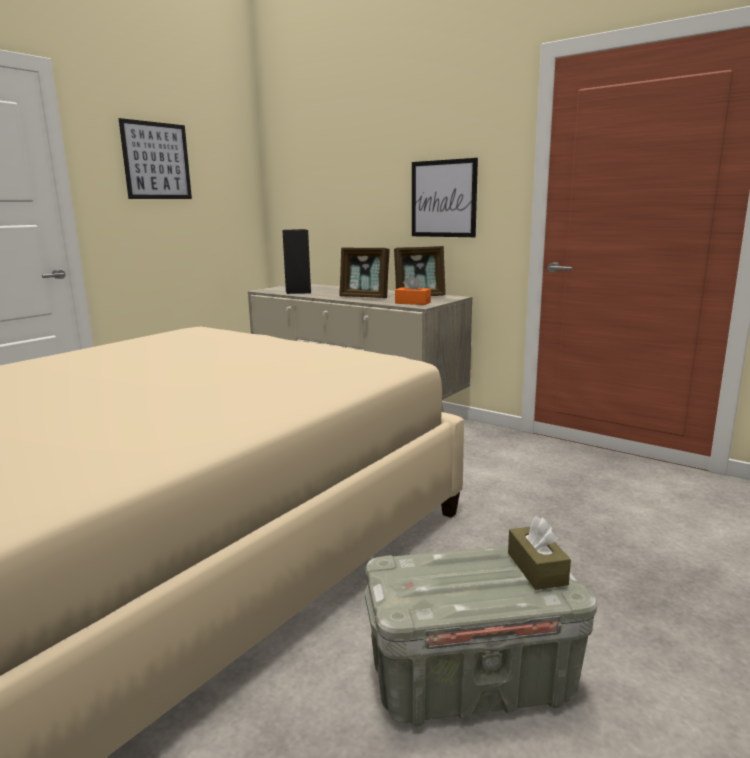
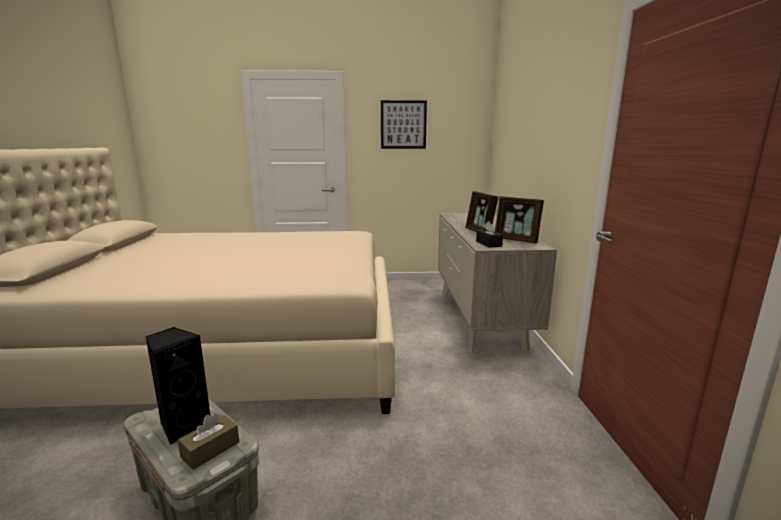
camera: 50 degrees right, 0 degrees up
black speaker [282,229,311,294] -> black speaker moved to [146,327,210,445]
orange tissue box [395,275,431,305] -> black tissue box [476,221,503,248]
picture [412,158,478,237] -> none

